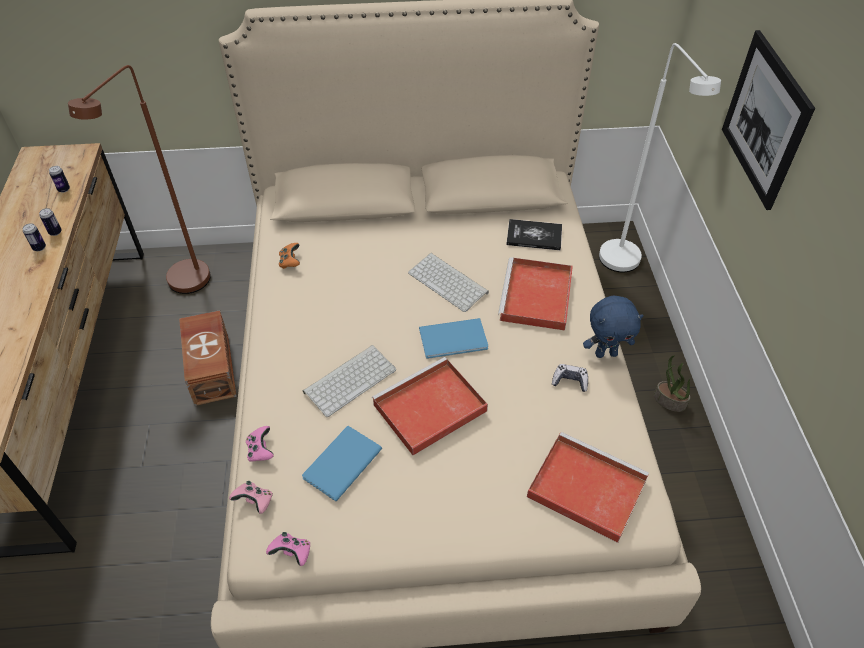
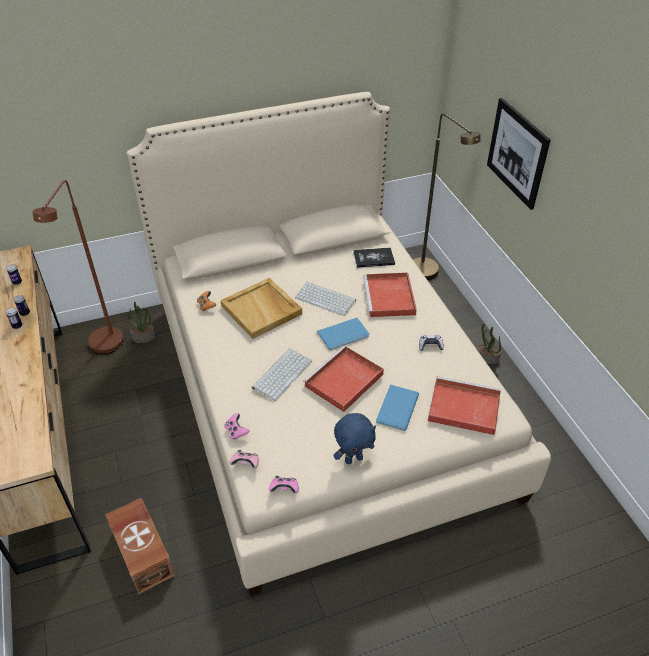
camera: 15 degrees left, 5 degrees down
brown storage box [179,310,237,406] -> brown storage box moved to [105,498,175,594]
blue book [302,426,382,501] -> blue book moved to [376,385,419,431]
blue plush toy [583,295,644,358] -> blue plush toy moved to [333,413,376,464]
white floor lamp [599,43,721,272] -> brown floor lamp [413,114,481,280]
none -> potted plant [128,301,156,343]
none -> beige tray [221,278,302,339]

